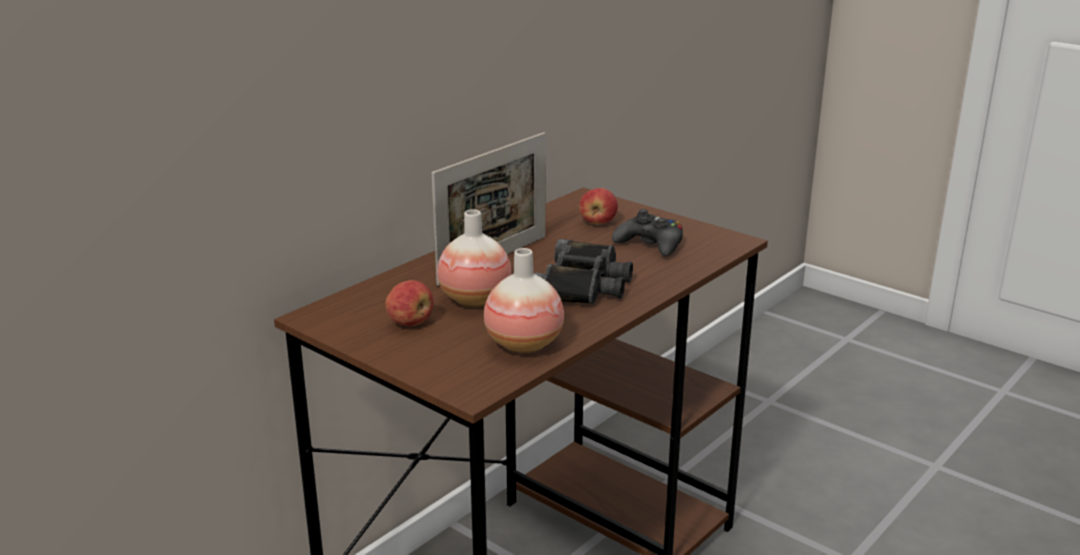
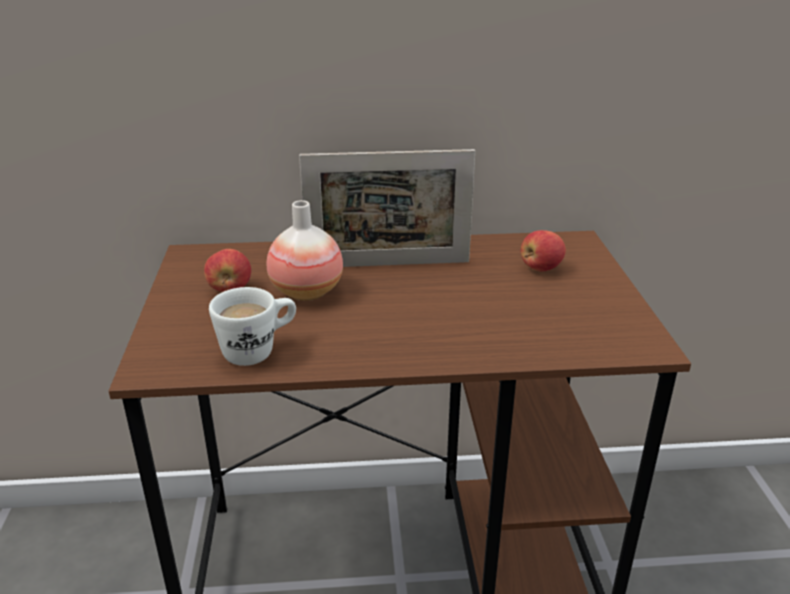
camera: 45 degrees right, 5 degrees up
vase [484,248,564,354] -> white mug [209,287,296,366]
black binoculars [535,239,633,304] -> none
black game controller [612,209,683,256] -> none

